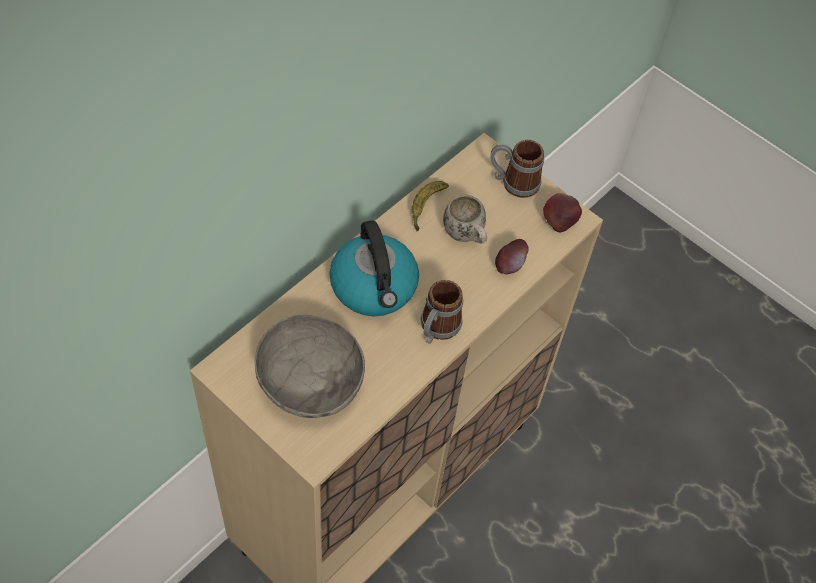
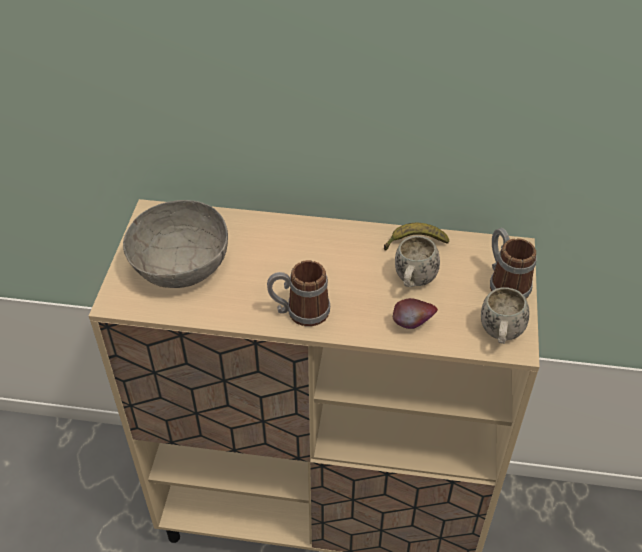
camera: 60 degrees right, 10 degrees down
kettle [329,221,419,316] -> none
apple [543,193,582,232] -> white mug [481,287,530,344]

